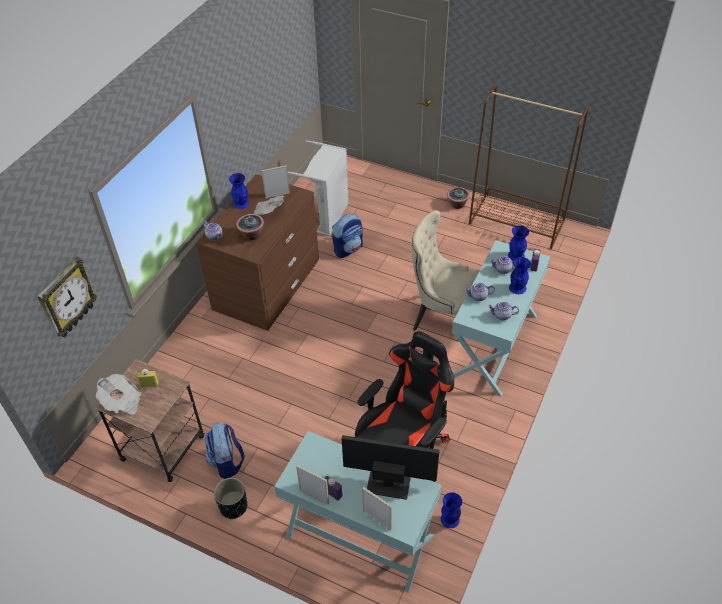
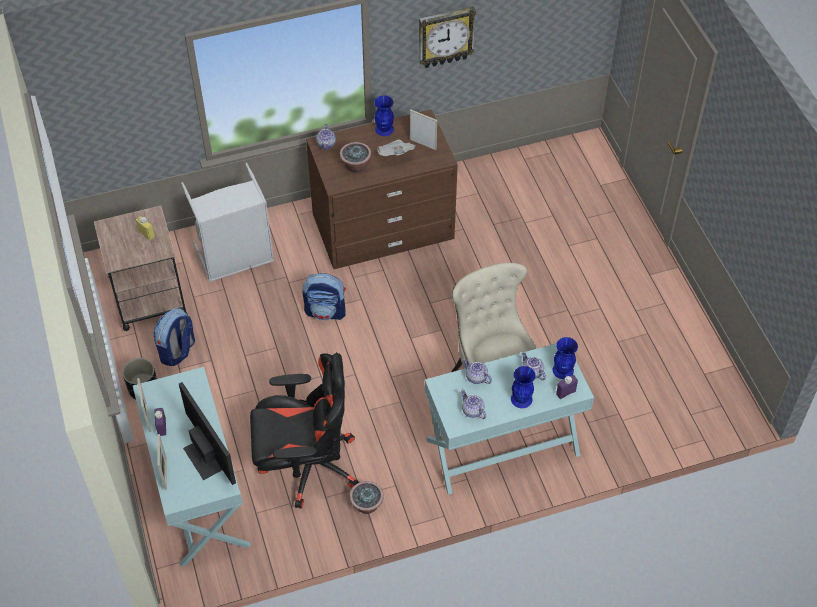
camera: 45 degrees right, 5 degrees up
wall clock [37,256,97,337] -> wall clock moved to [419,6,476,68]
newspaper [96,374,142,415] -> none
grey laundry basket [287,140,349,236] -> grey laundry basket moved to [181,163,274,282]
backpack [332,214,363,258] -> backpack moved to [303,273,346,320]
blue vase [441,492,462,528] -> none
potted plant [447,187,470,209] -> potted plant moved to [349,481,384,514]
brown clothes rack [469,84,589,249] -> none

